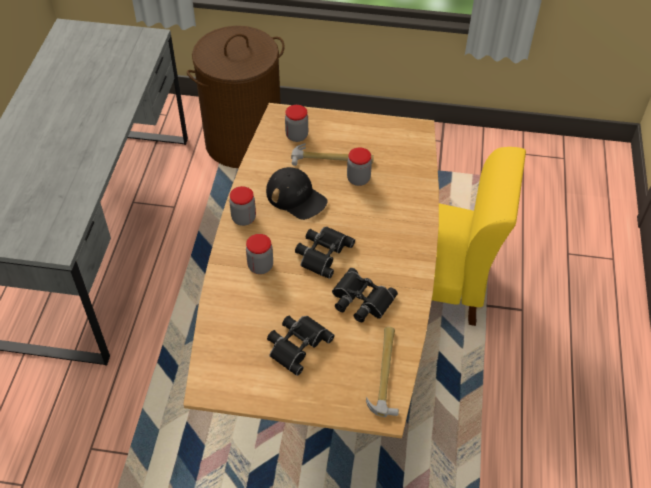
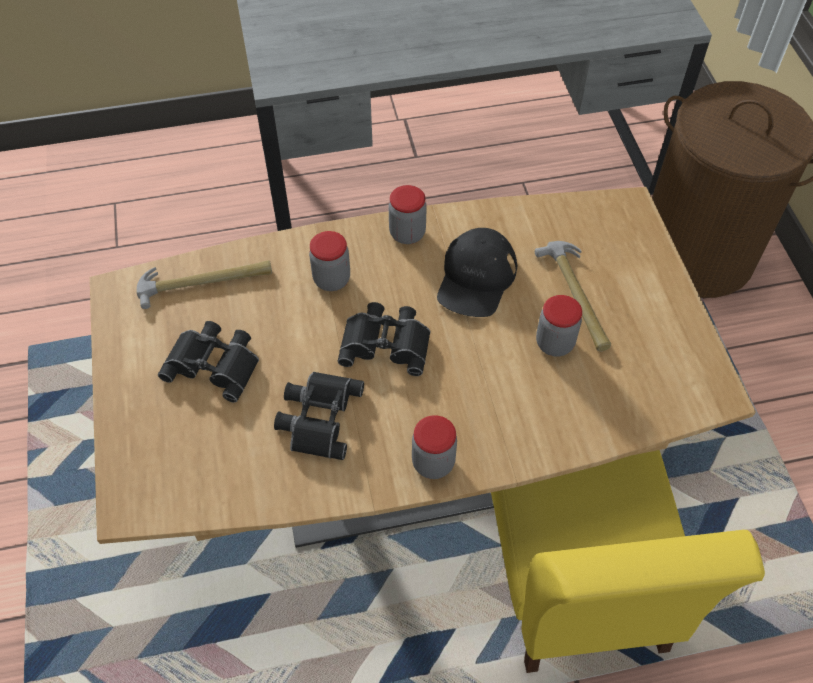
camera: 70 degrees right, 5 degrees up
jar [285,105,308,142] -> jar moved to [412,415,457,479]
hammer [366,327,399,417] -> hammer moved to [136,260,272,309]

